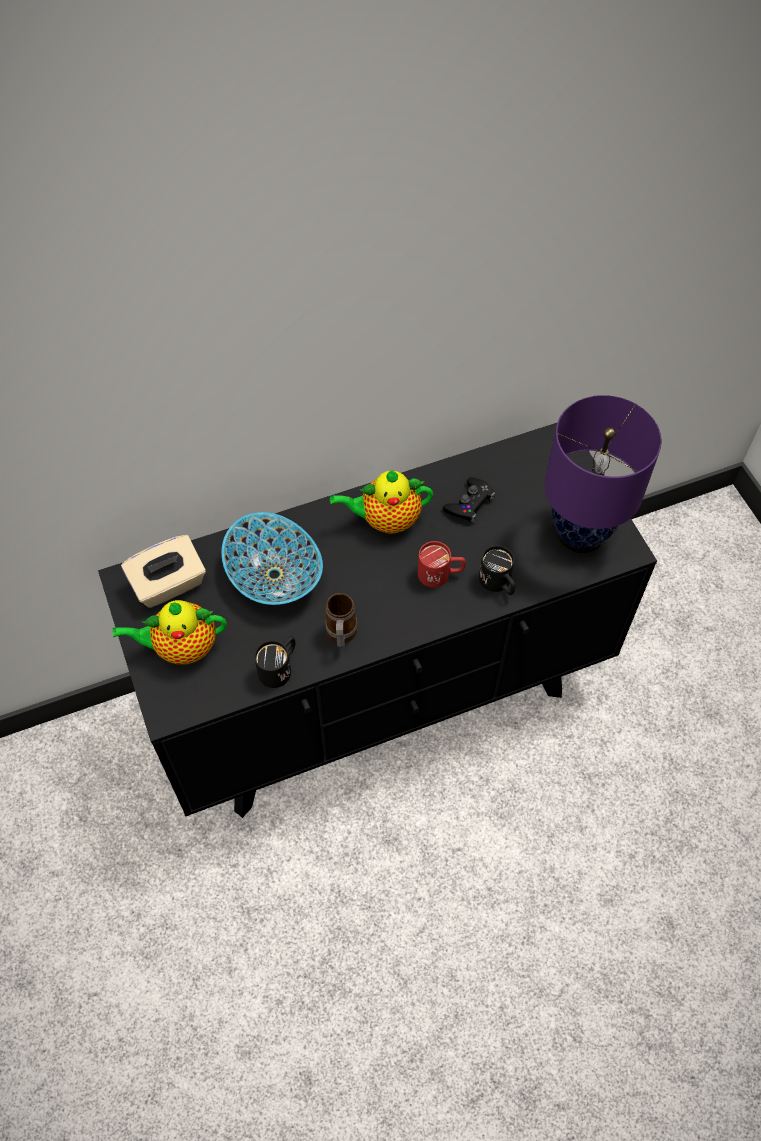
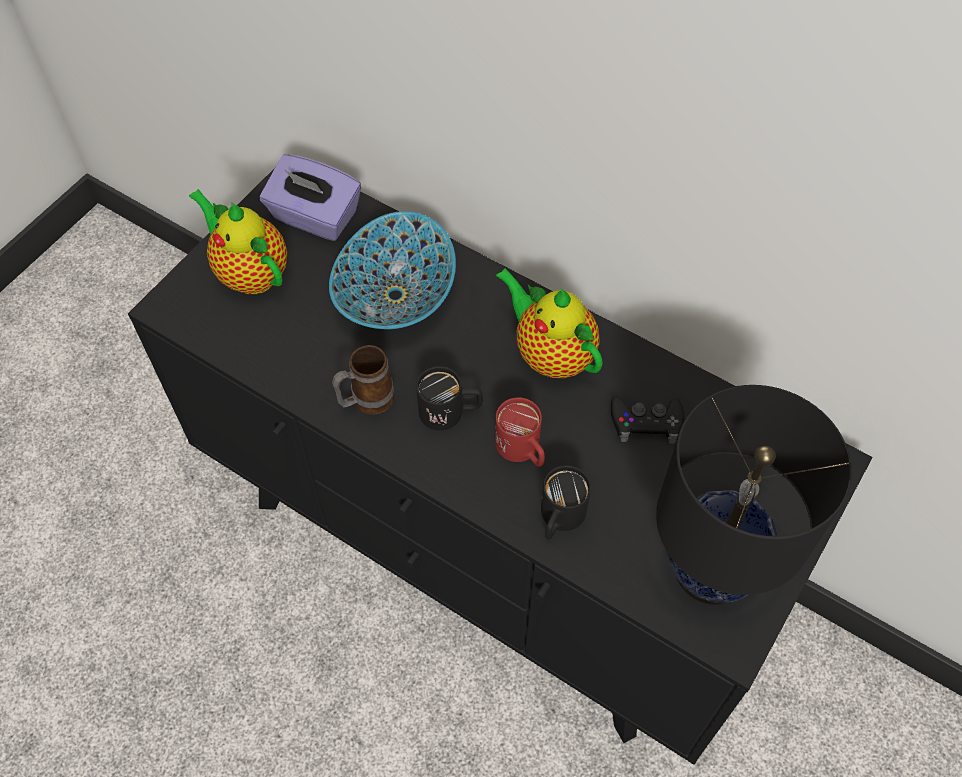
camera: 55 degrees right, 0 degrees up
beige tissue box [121,535,206,608] -> purple tissue box [260,154,361,241]
black mug [254,636,295,688] -> black mug moved to [416,366,483,430]
purple table lamp [544,395,662,553] -> black table lamp [656,385,852,605]

